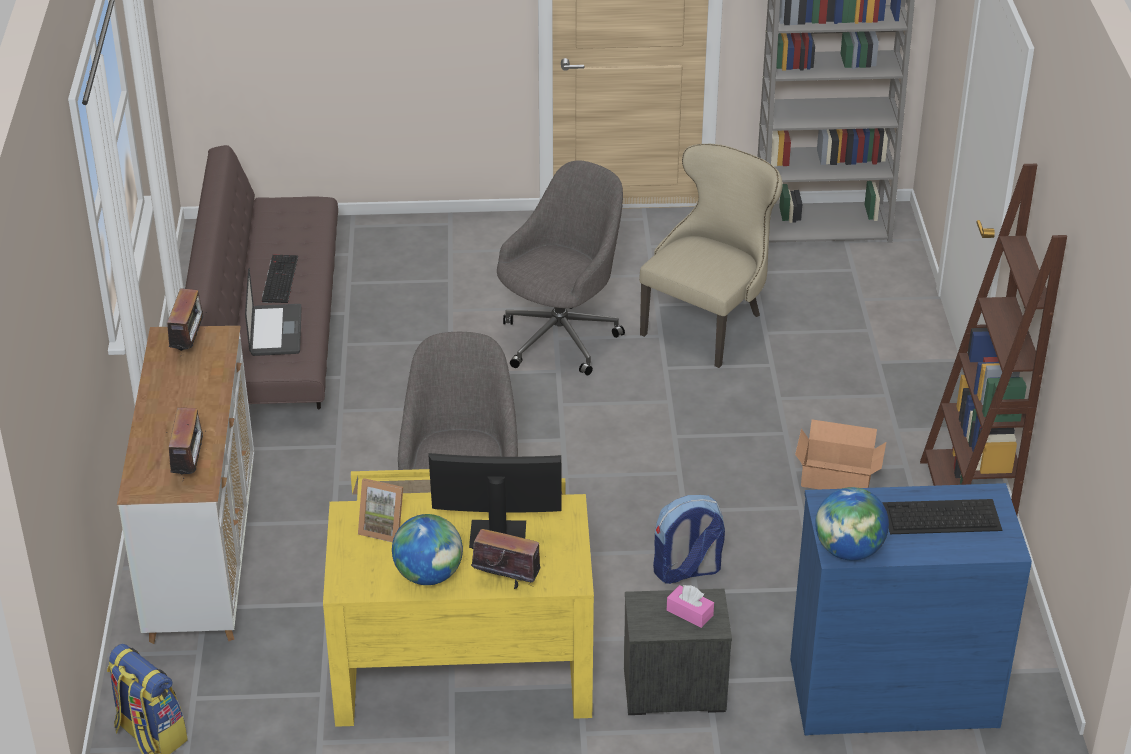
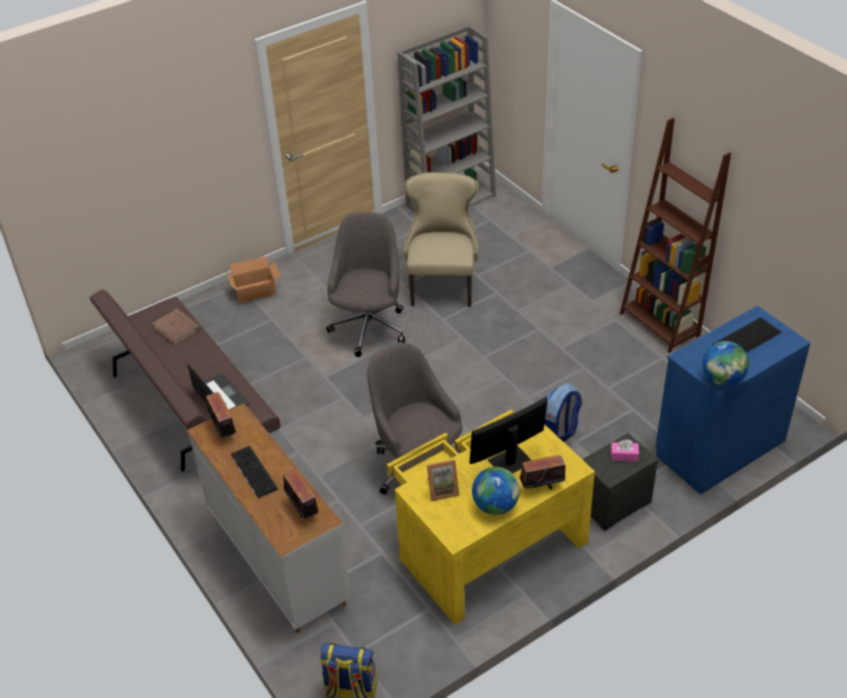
camera: 30 degrees left, 5 degrees up
keyboard [262,254,298,303] -> keyboard moved to [231,446,278,499]
cardboard box [795,420,886,489] -> cardboard box moved to [226,256,280,303]
none -> brown book [152,309,200,345]

